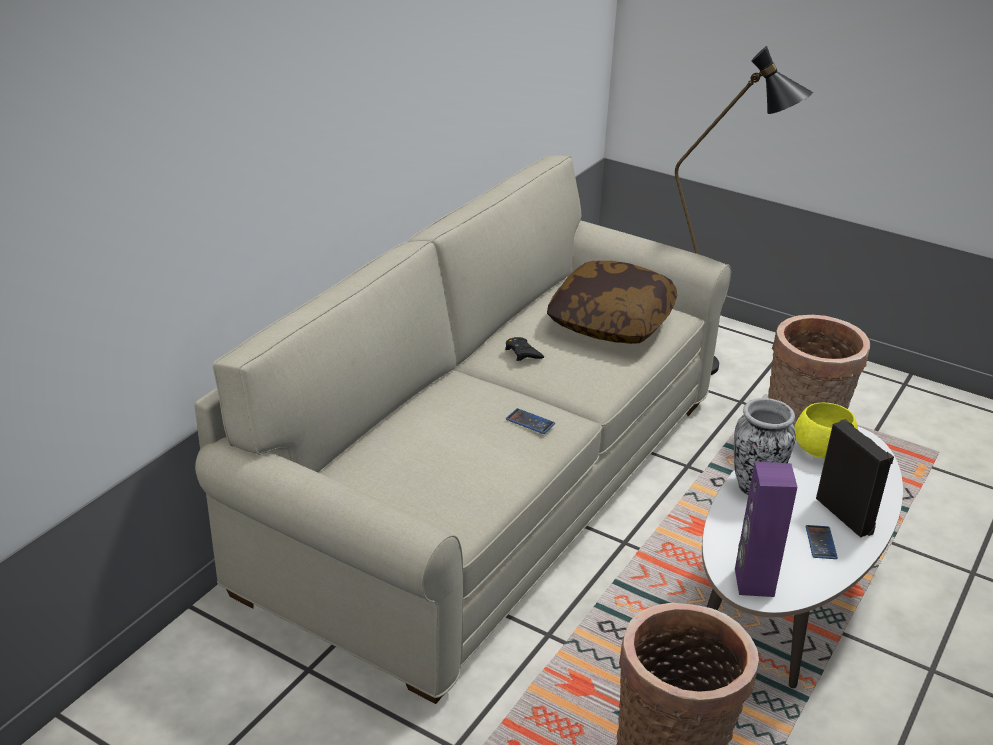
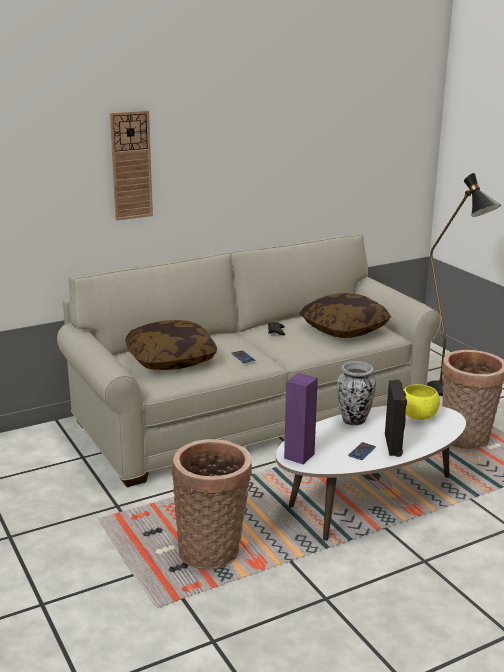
camera: 30 degrees right, 10 degrees down
none -> wall clock [110,110,153,220]
none -> pillow [125,320,217,370]

